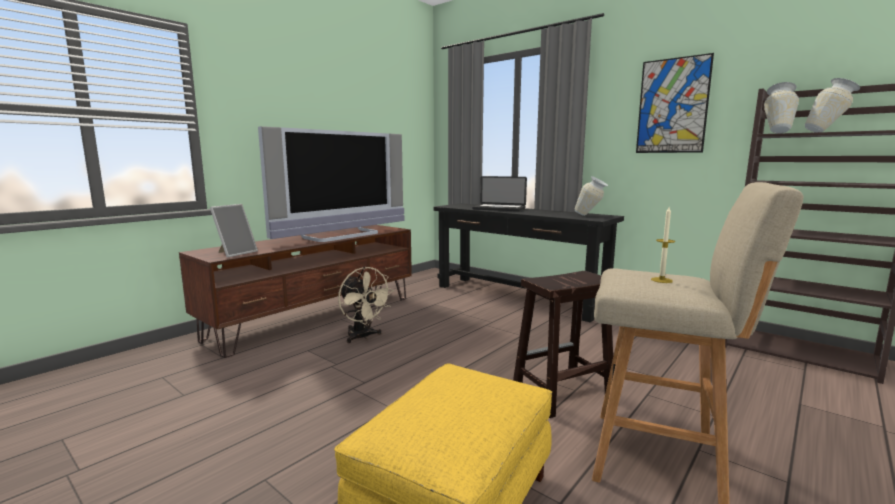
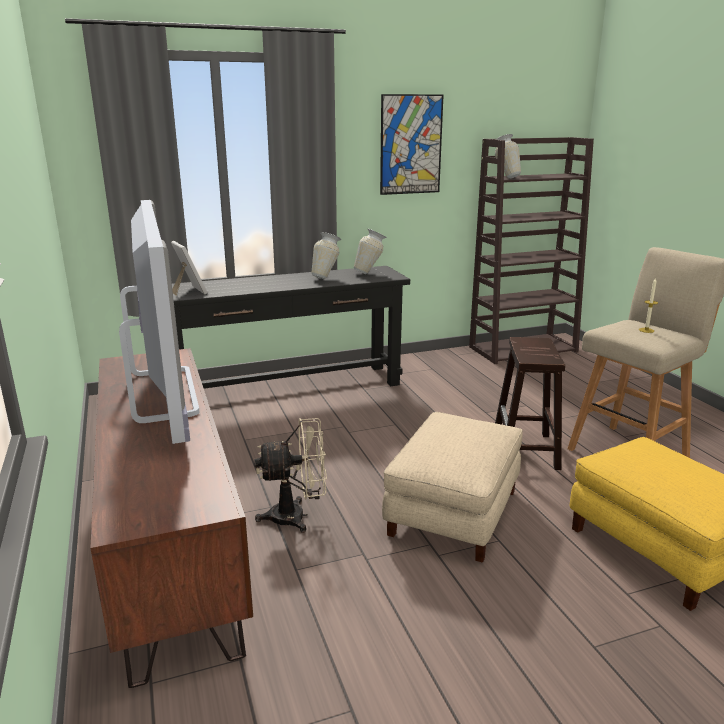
camera: 60 degrees left, 10 degrees up
picture frame [210,204,258,258] -> picture frame moved to [171,241,207,296]
laptop [472,176,527,211] -> none
vase [805,78,860,132] -> vase moved to [312,232,341,279]
none -> beige ottoman [382,412,523,563]

